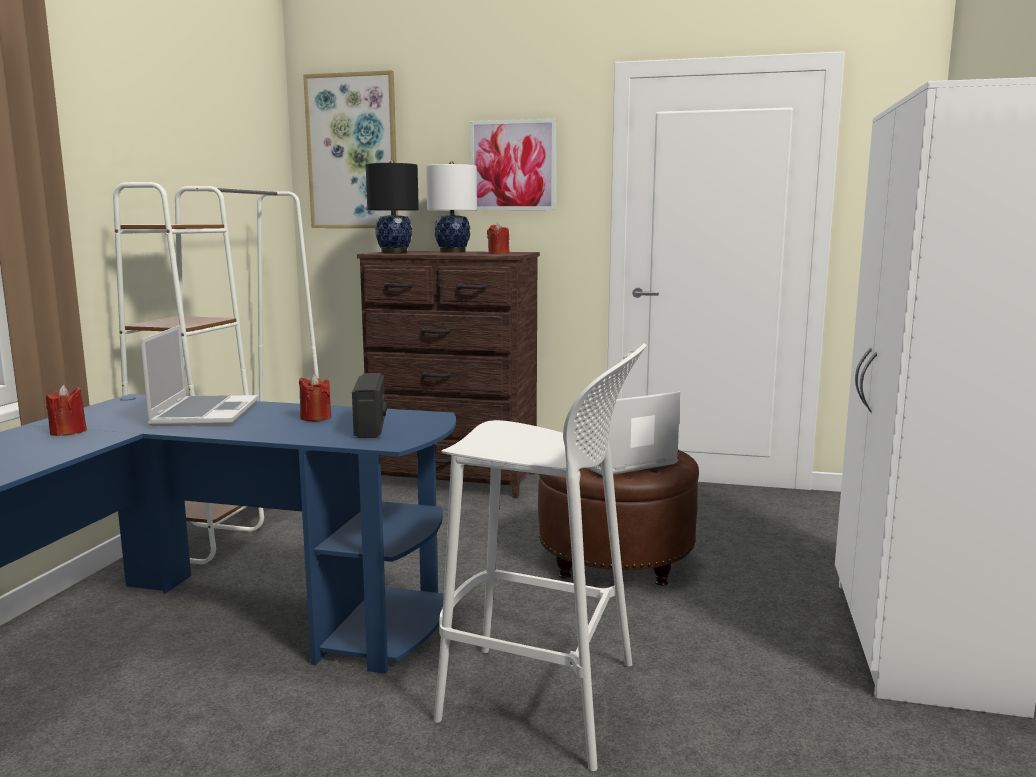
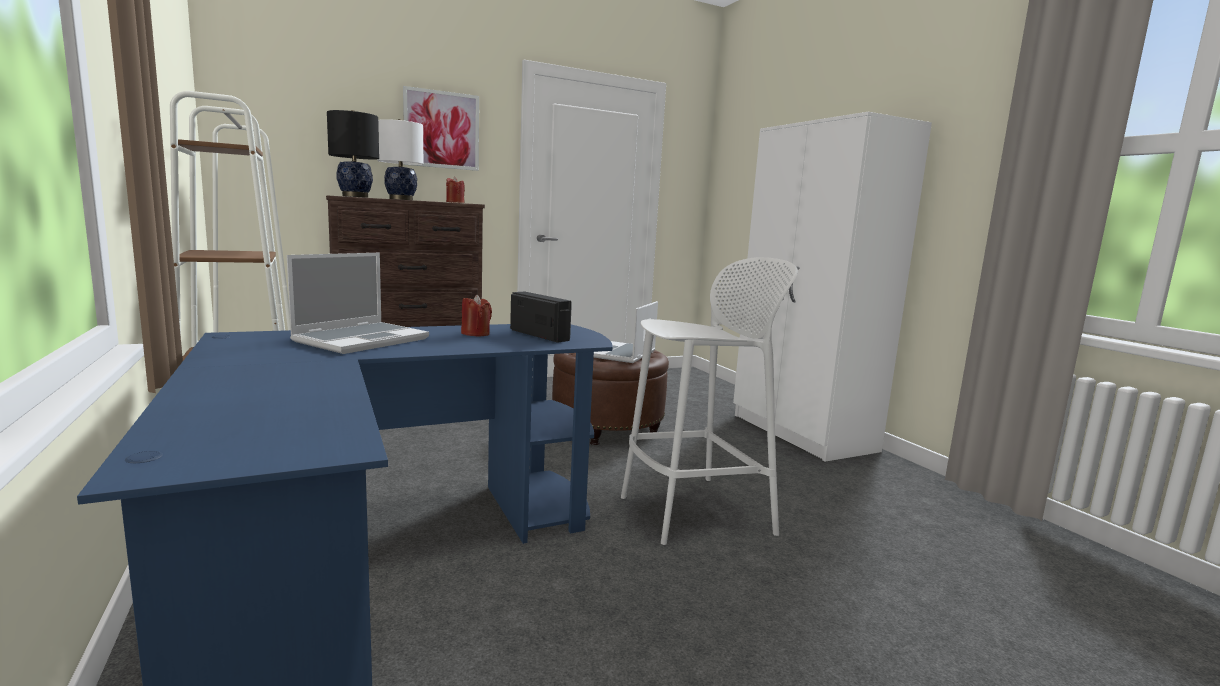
camera: 40 degrees left, 0 degrees up
red candle [46,385,87,436] -> none
laptop [141,325,258,426] -> laptop turned 75 degrees clockwise [287,253,429,354]
picture [303,70,398,228] -> none

